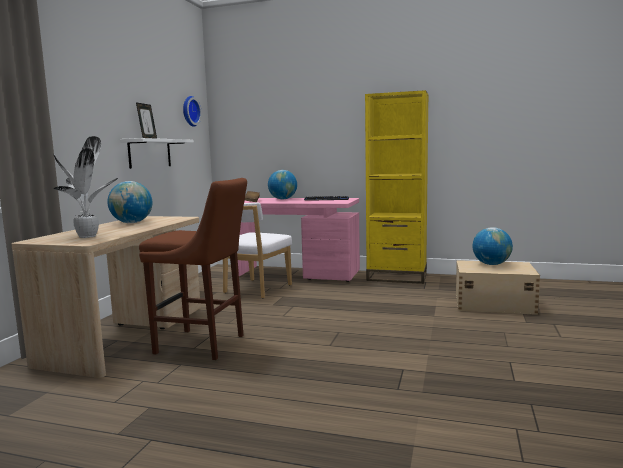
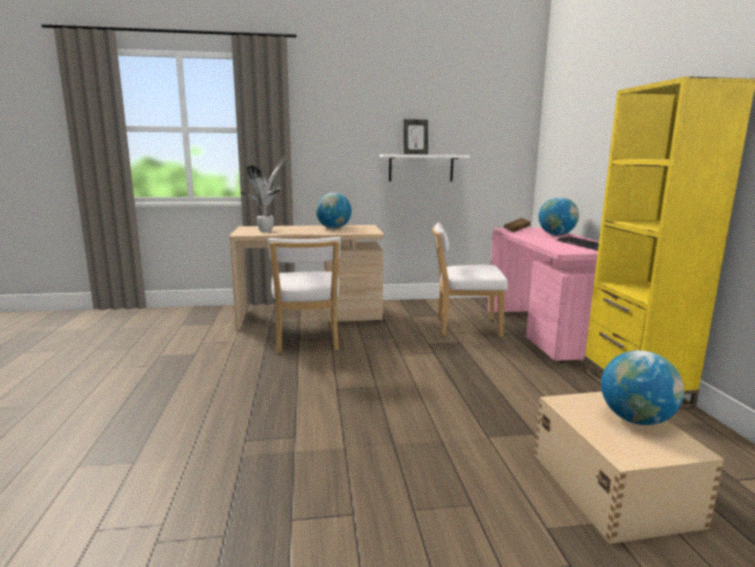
camera: 65 degrees right, 5 degrees up
brown stool [139,178,247,360] -> white chair [268,237,341,354]
wall clock [183,96,202,127] -> none

